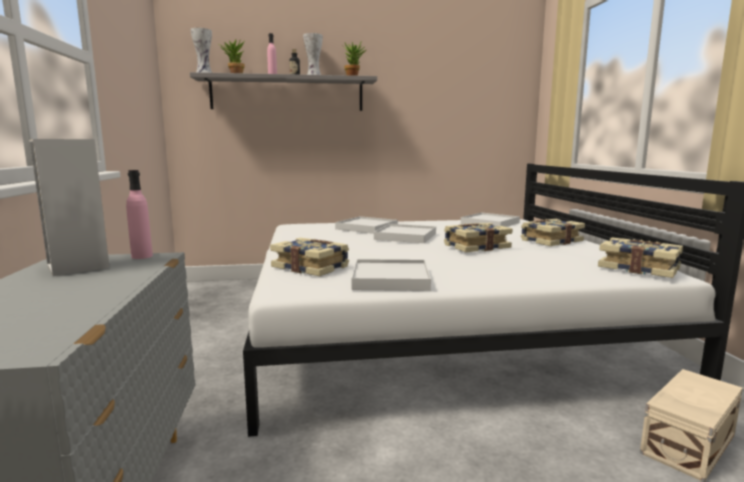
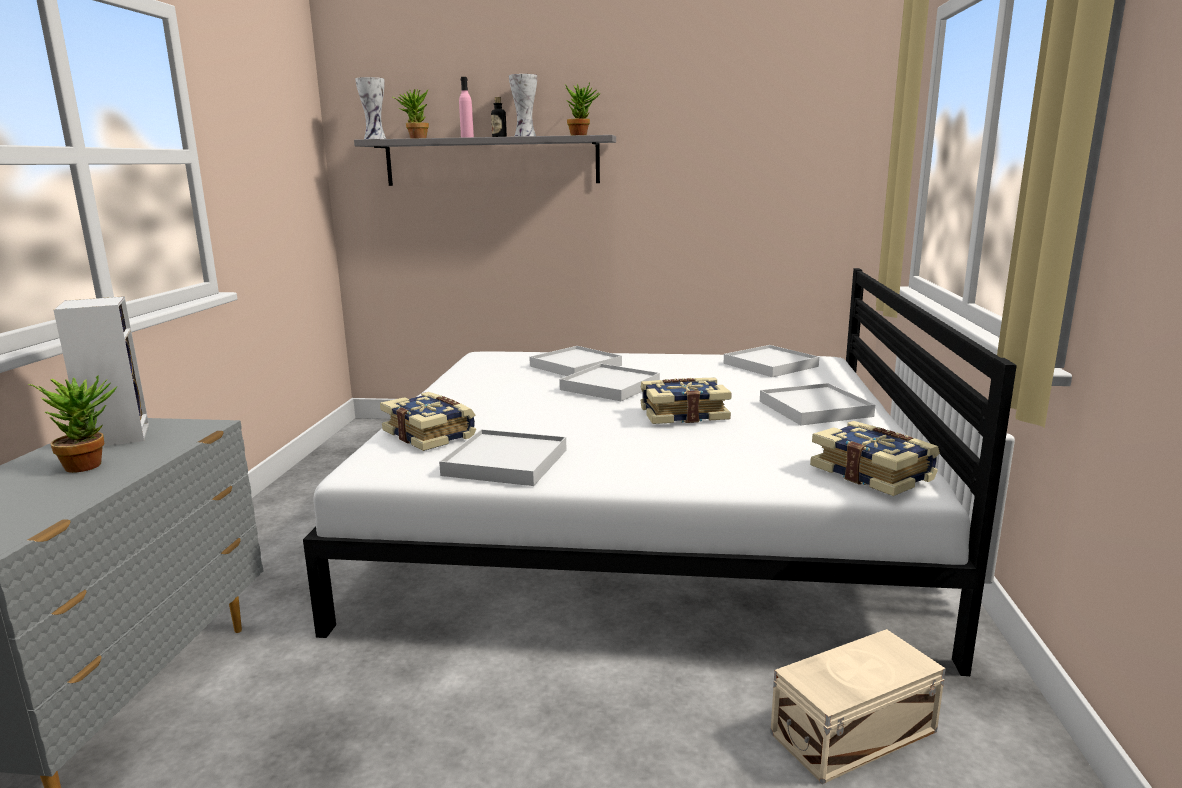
camera: 15 degrees right, 5 degrees up
pink bottle [126,170,153,259] -> none
book [521,219,585,246] -> white tray [760,383,875,425]
none -> potted plant [28,376,118,473]

